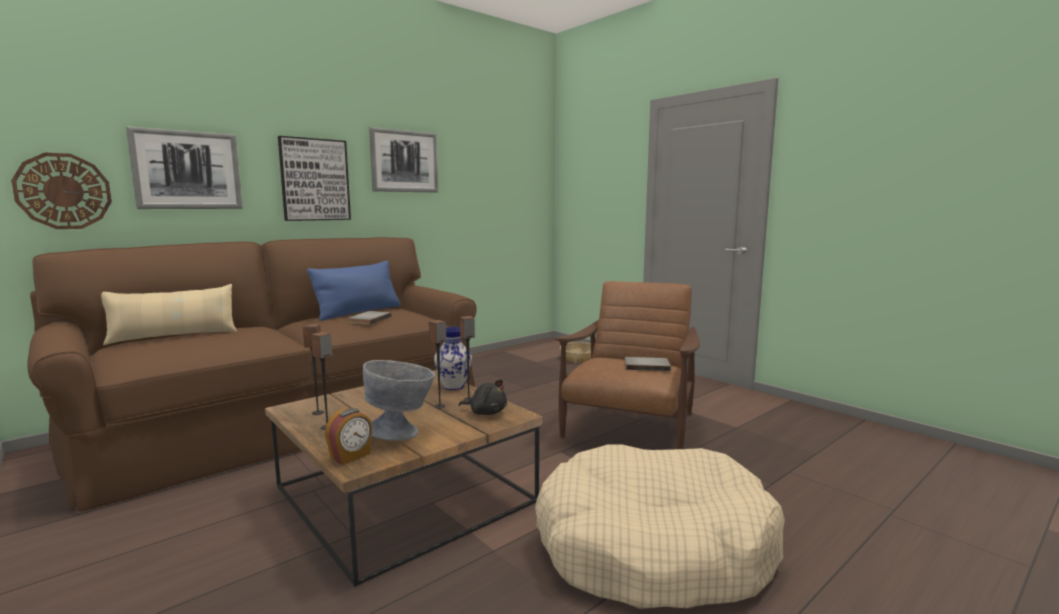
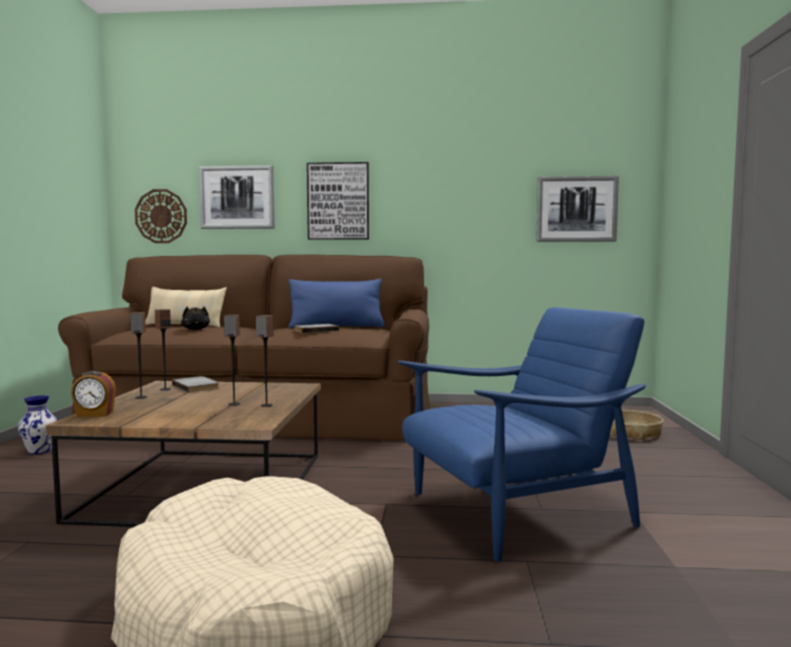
camera: 45 degrees right, 5 degrees down
grey bowl [363,360,435,441] -> none
picture [369,127,439,193] -> picture moved to [536,176,619,242]
vase [434,327,472,390] -> vase moved to [18,395,58,454]
black plush toy [458,379,507,415] -> black plush toy moved to [181,307,210,330]
brown armchair [555,281,700,449] -> blue armchair [397,307,646,562]
grey book [625,357,671,371] -> grey book moved to [172,376,220,393]

